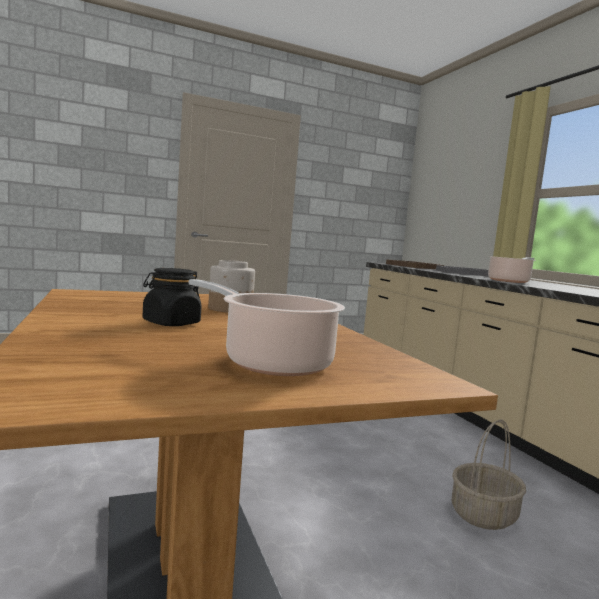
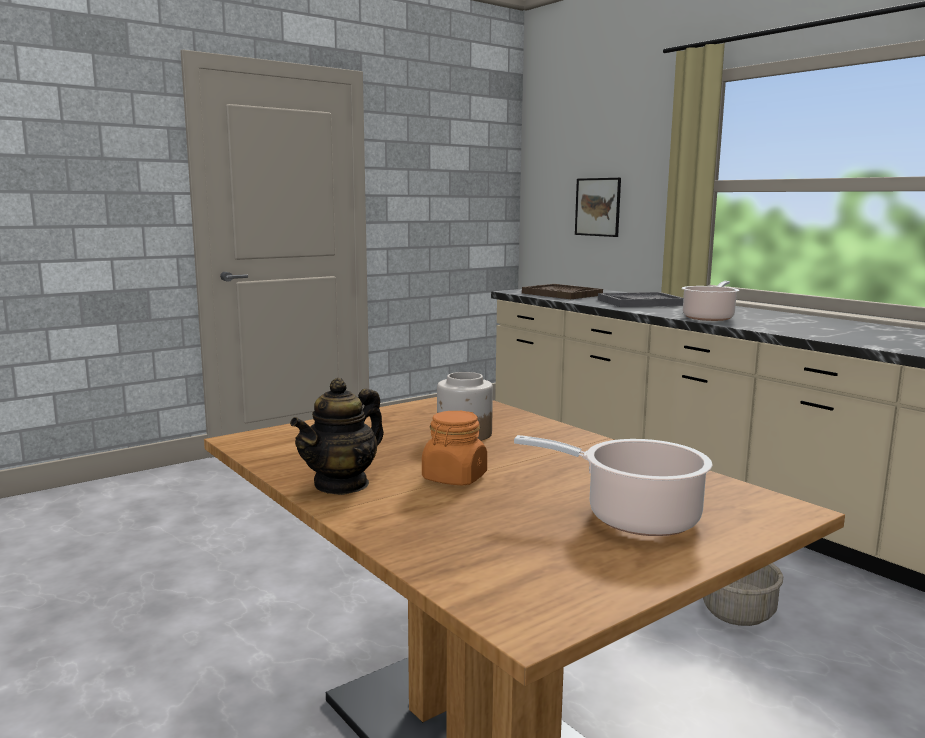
camera: 15 degrees left, 5 degrees up
black jar [143,268,202,326] -> orange jar [422,411,487,486]
none -> teapot [290,378,384,495]
none -> picture [575,178,621,237]

